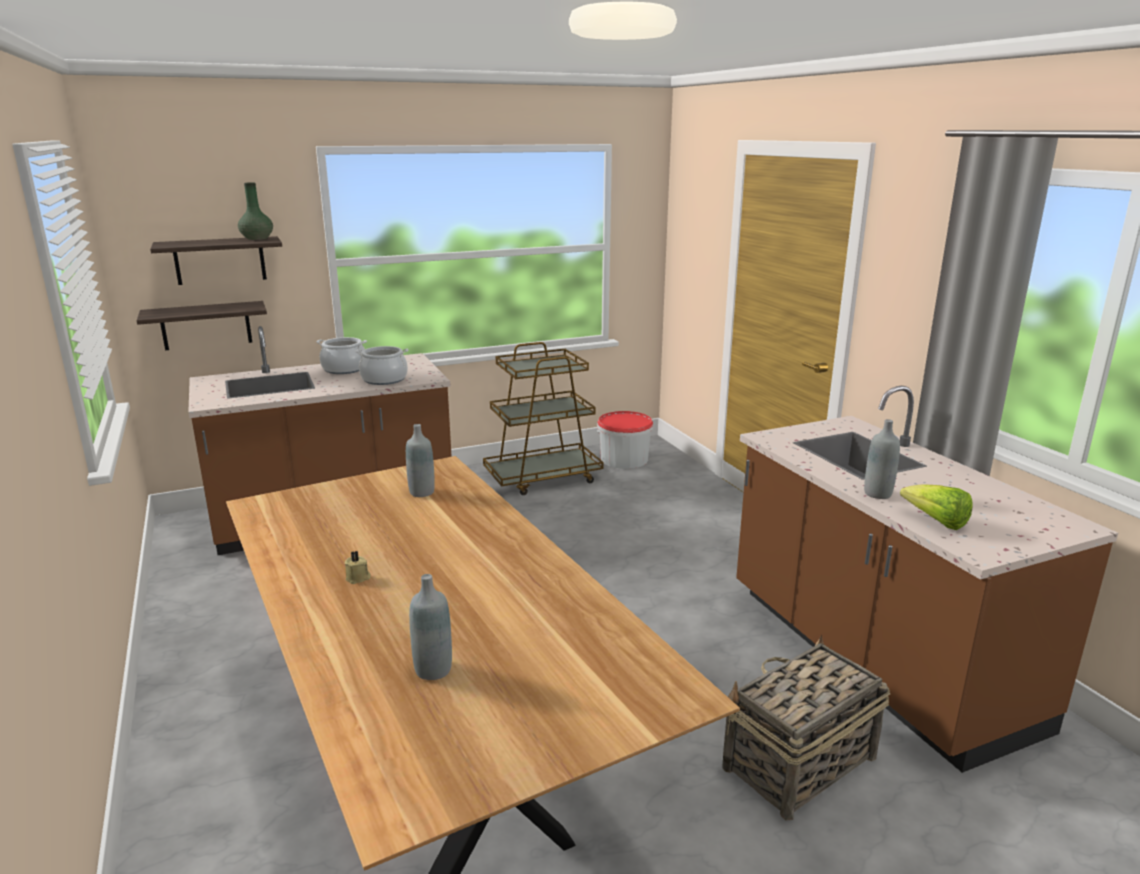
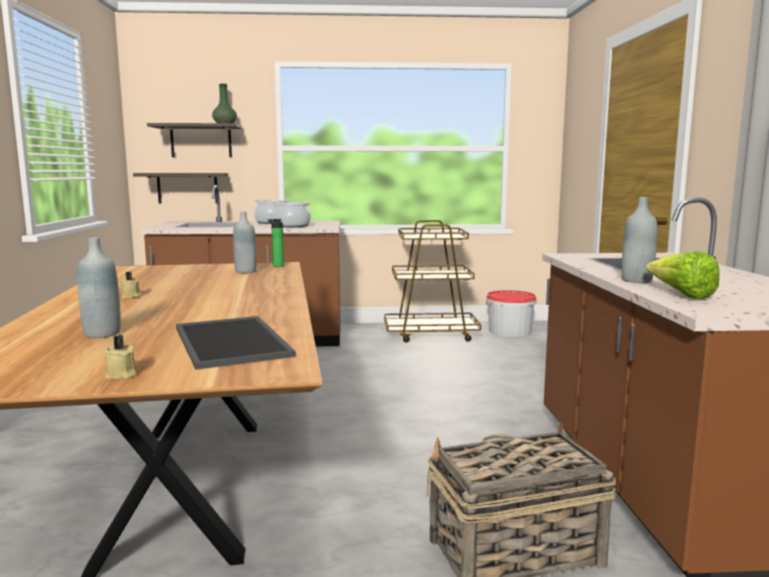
camera: 20 degrees right, 10 degrees down
none -> beige candle [105,335,137,379]
none -> tray [176,316,296,370]
none -> bottle [268,219,284,267]

